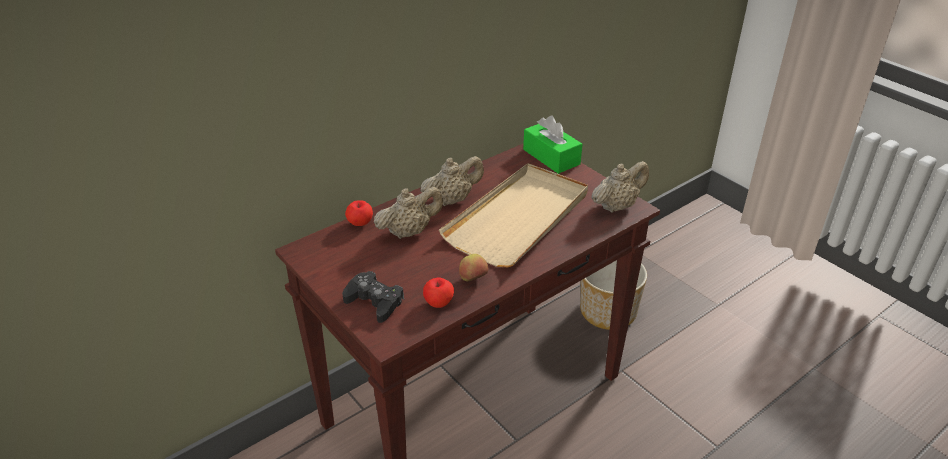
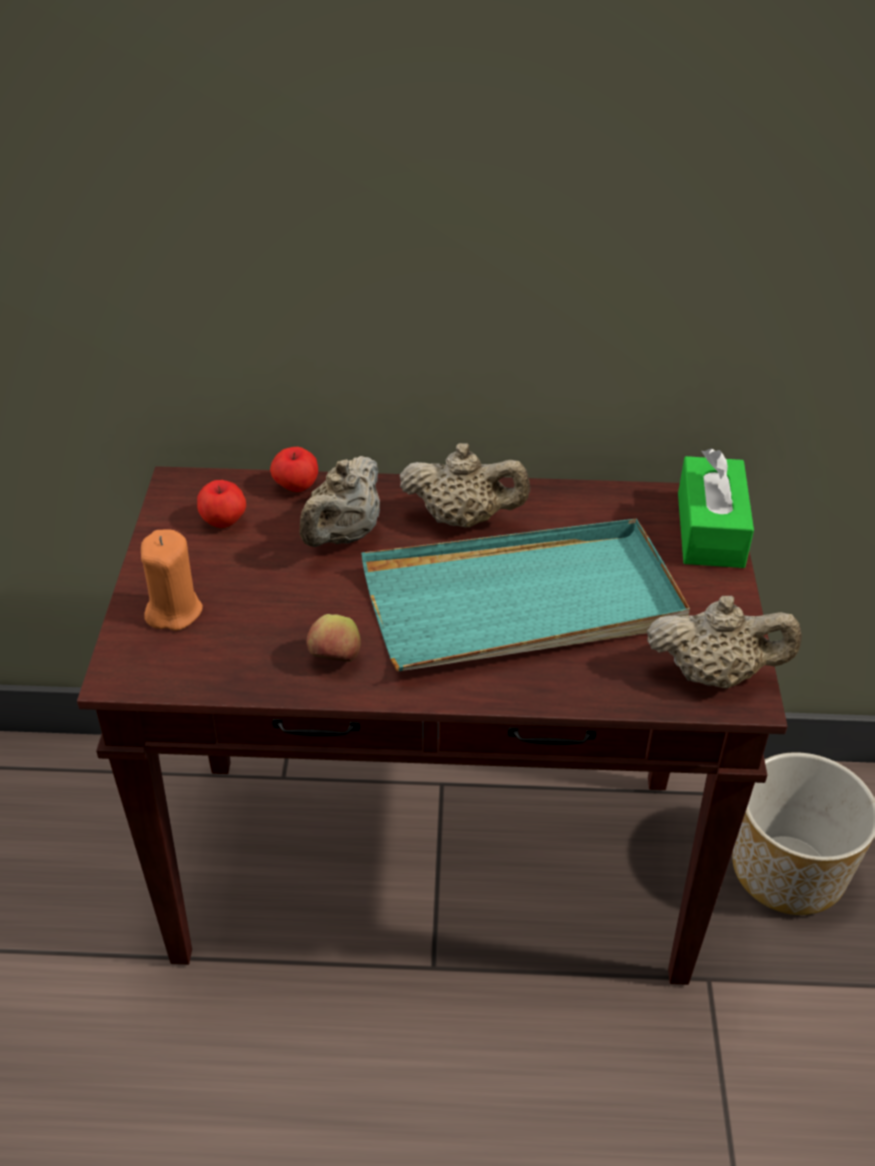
camera: 40 degrees right, 5 degrees up
black game controller [342,271,404,323] -> orange candle [141,529,203,631]
beige teapot [374,187,443,239] -> beige teapot turned 105 degrees clockwise [300,456,380,547]
apple [423,278,454,308] -> apple moved to [197,480,246,528]
beige tray [439,163,588,267] -> turquoise tray [361,519,690,671]

